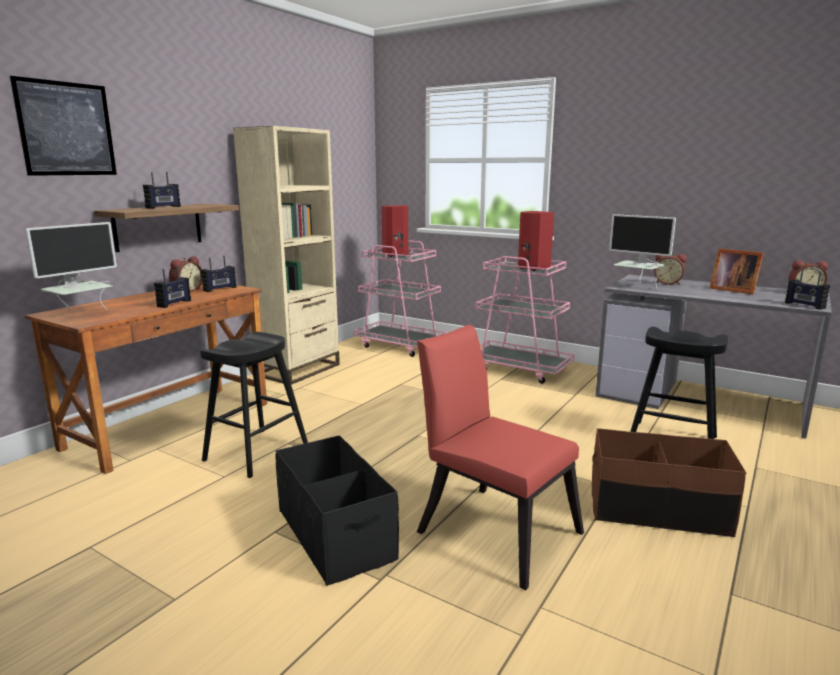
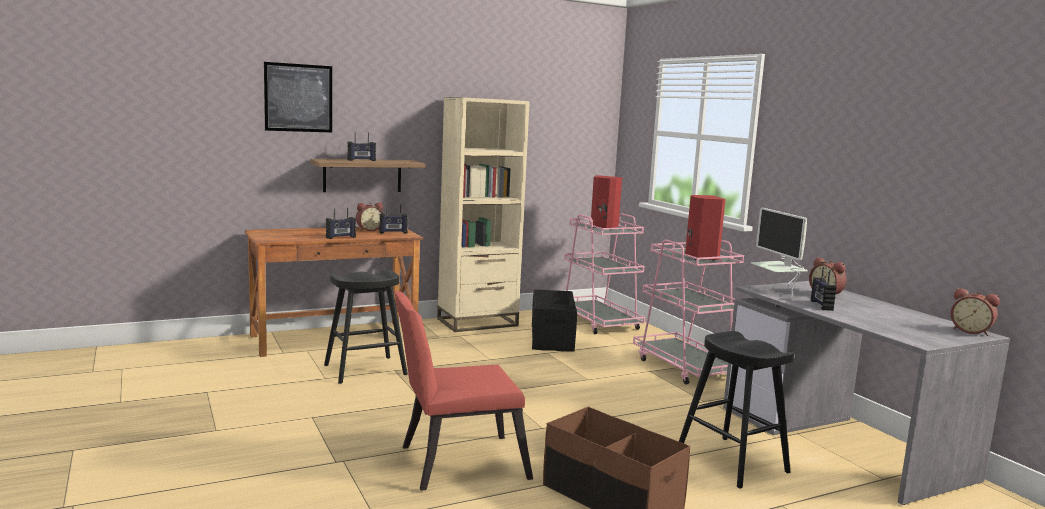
camera: 30 degrees right, 5 degrees down
monitor [25,222,117,311] -> none
black storage box [276,435,399,586] -> black storage box moved to [532,289,577,352]
red chair [417,325,584,590] -> red chair turned 90 degrees counterclockwise [394,291,533,491]
picture frame [709,249,764,295] -> none
radio [785,269,830,310] -> radio moved to [811,267,837,311]

